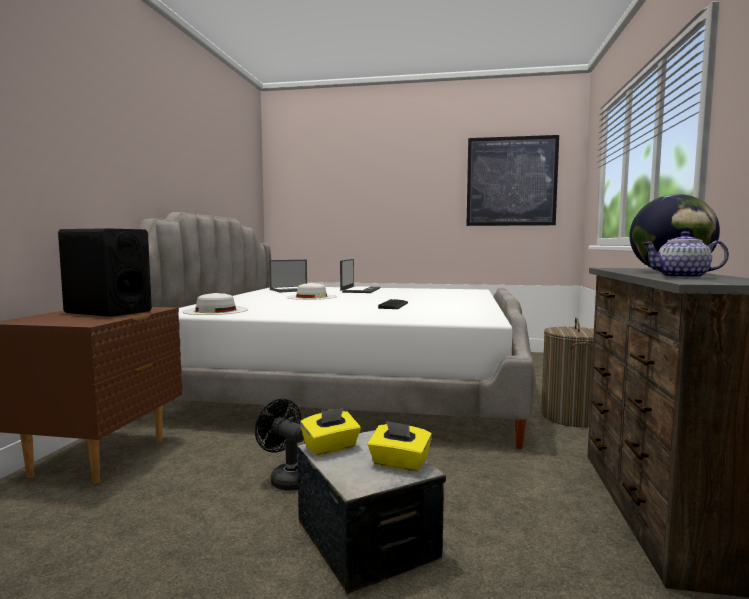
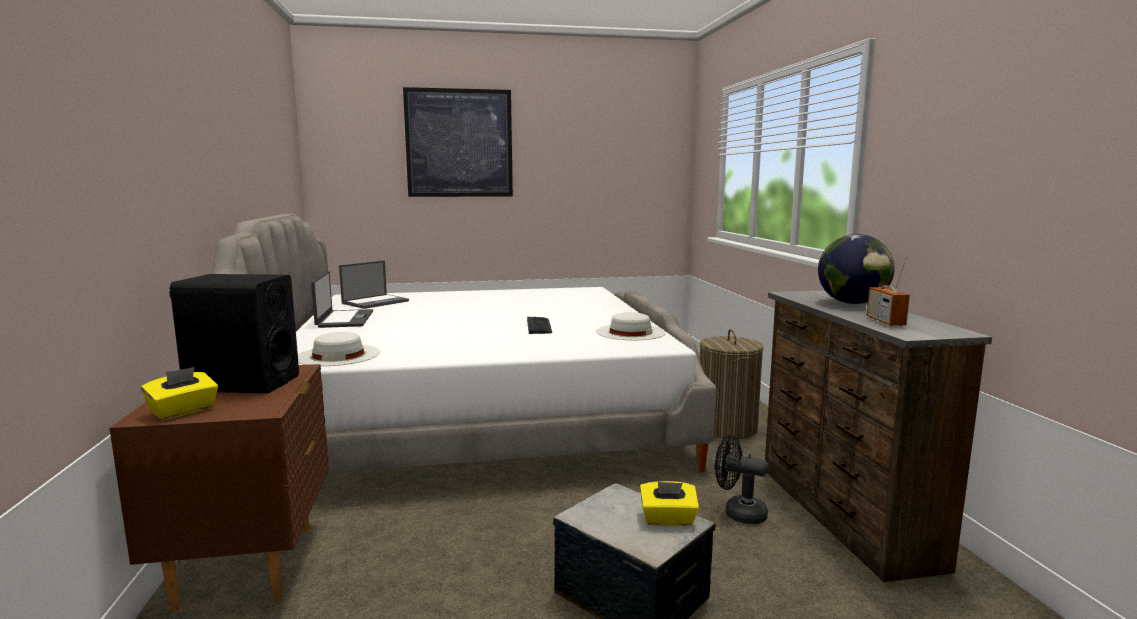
camera: 20 degrees left, 5 degrees up
black fan [255,399,304,491] -> black fan moved to [715,435,768,524]
white hat [286,283,337,300] -> white hat moved to [596,312,666,340]
yellow tissue box [300,408,361,456] -> yellow tissue box moved to [141,367,218,420]
laptop [340,259,380,293] -> laptop moved to [311,271,373,328]
picture [466,135,559,226] -> picture moved to [403,87,513,197]
teapot [642,231,729,279] -> radio [867,257,910,326]

